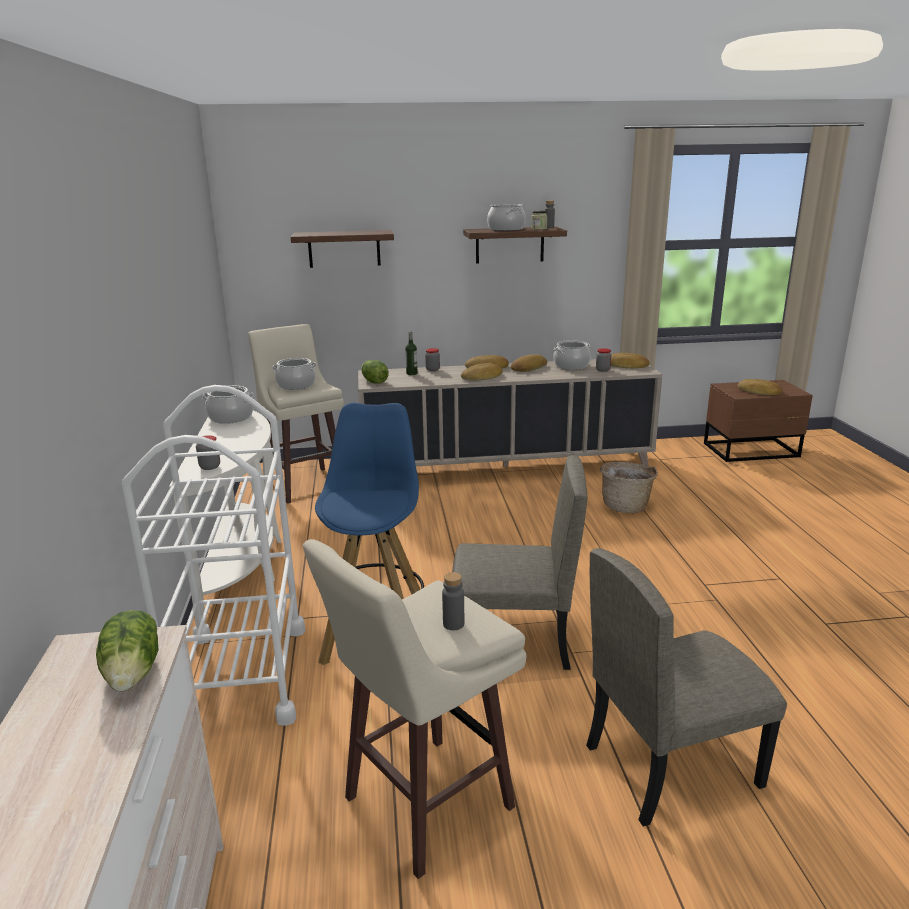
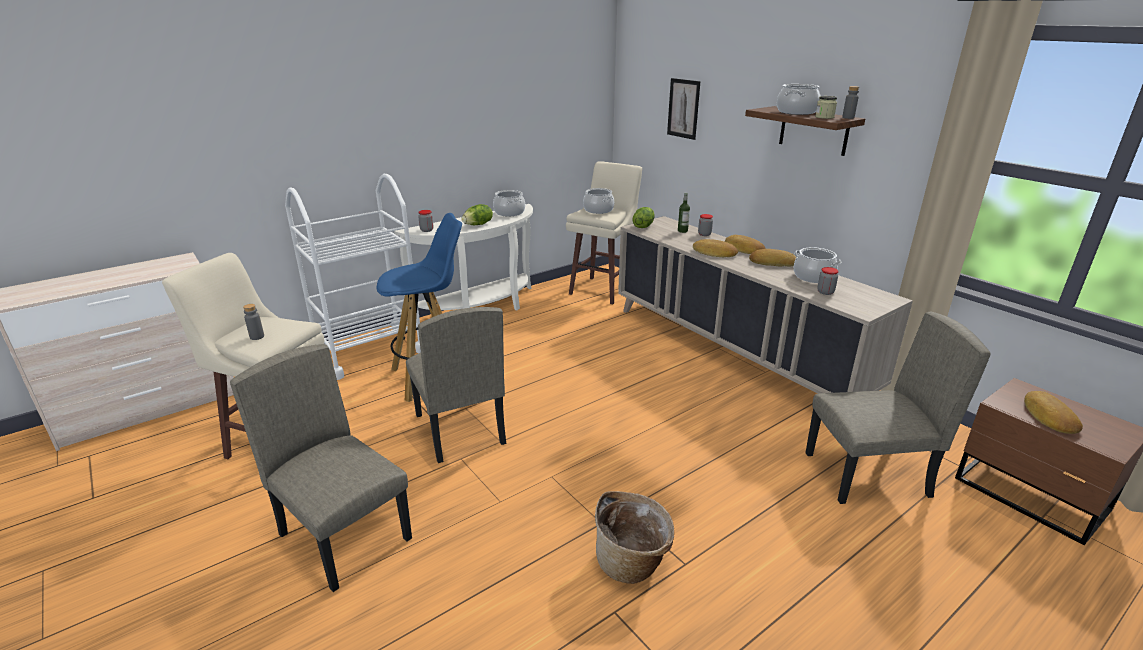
camera: 60 degrees right, 5 degrees up
lettuce [96,610,159,691] -> lettuce moved to [461,204,493,225]
shelf [291,230,394,268] -> picture [667,78,700,140]
basket [600,462,658,513] -> basket moved to [595,491,674,584]
bread [611,353,650,368] -> none
none -> beige chair [805,312,991,504]

